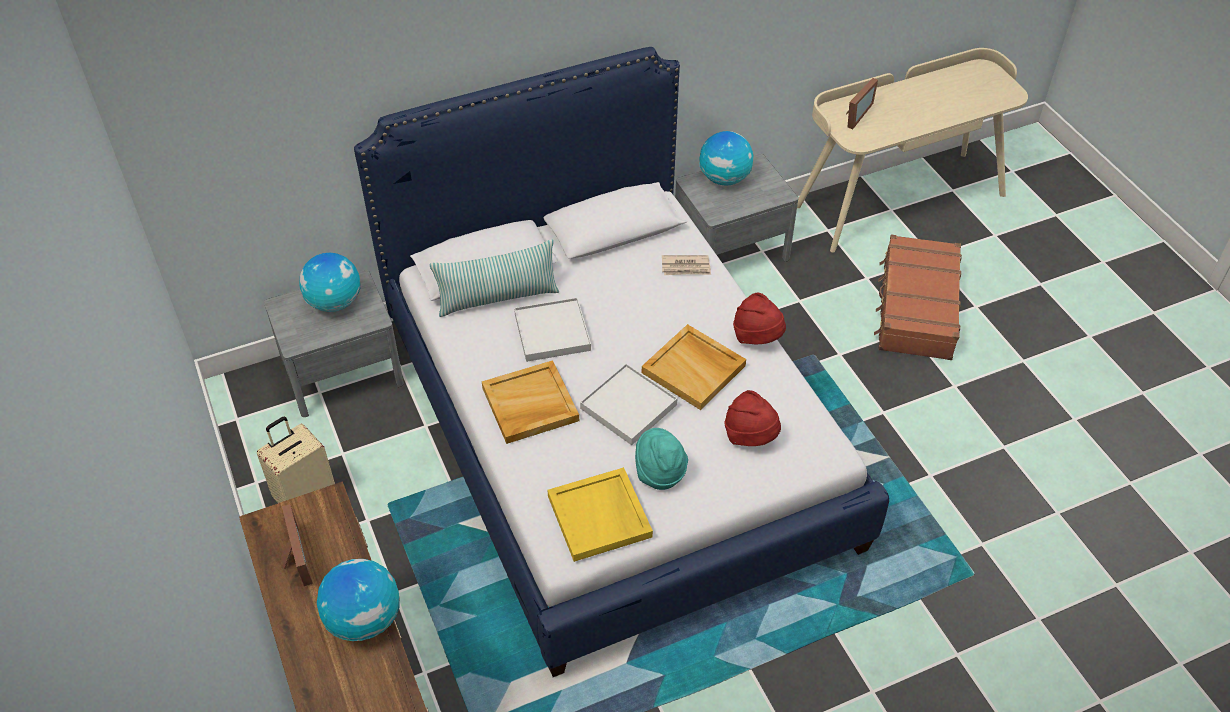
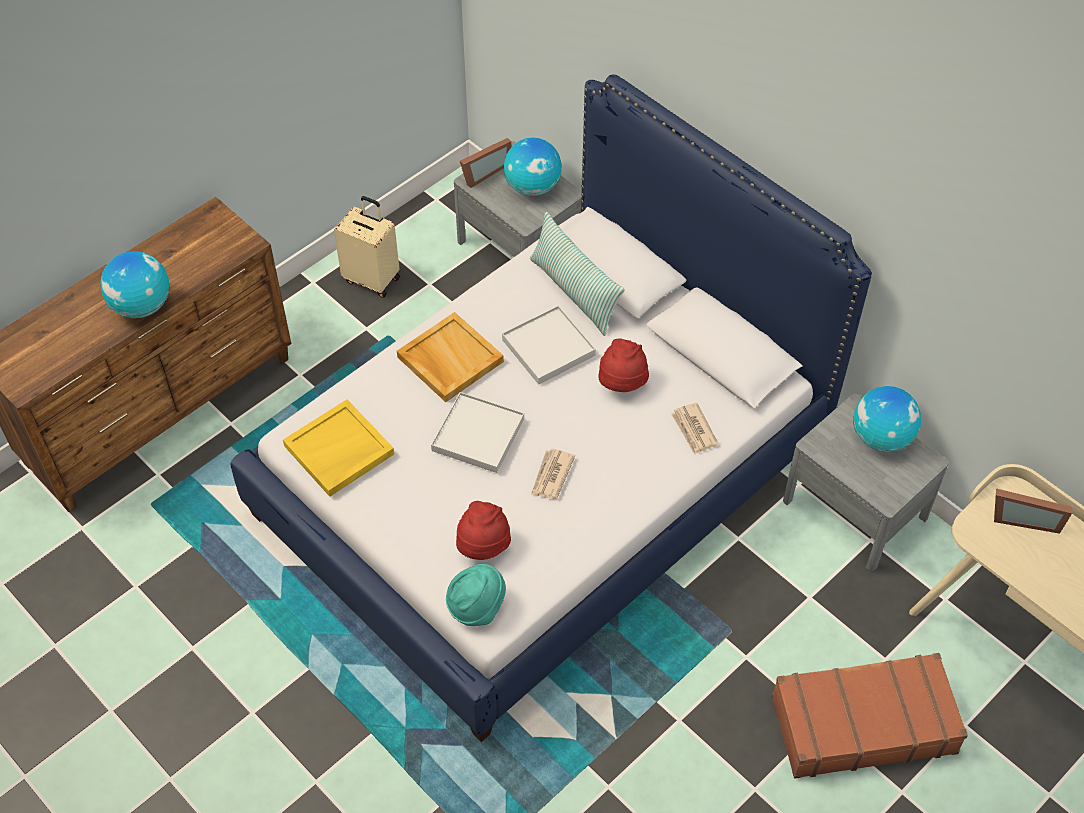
camera: 70 degrees right, 5 degrees up
picture frame [281,504,313,586] -> picture frame moved to [460,138,511,188]
turquoise hat [635,428,688,490] -> turquoise hat moved to [446,564,506,626]
beige tray [642,324,746,410] -> newspaper [531,449,575,499]
red hat [733,293,786,344] -> red hat moved to [598,338,649,392]

